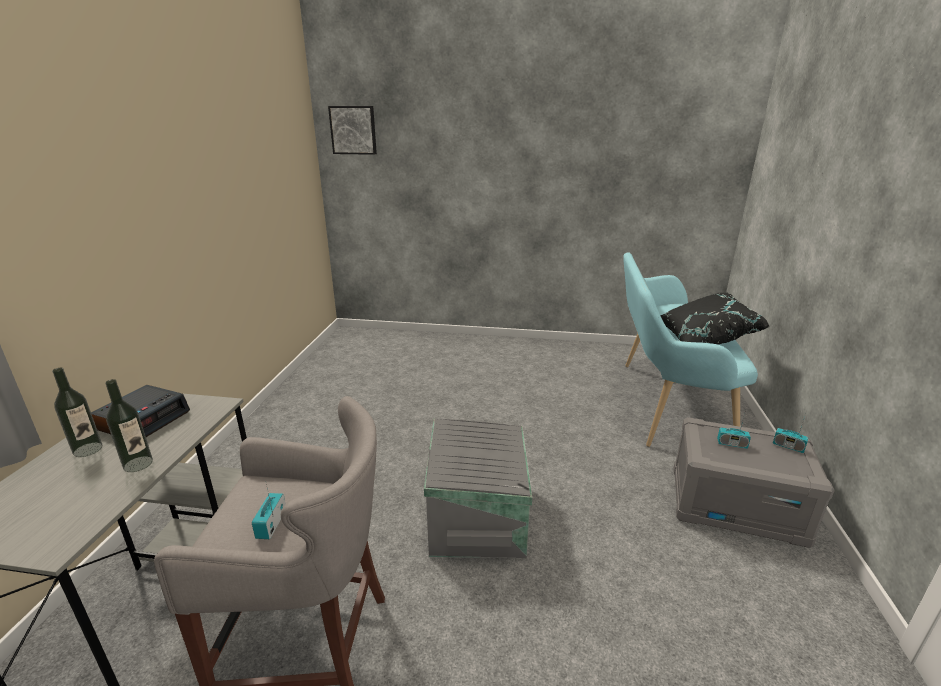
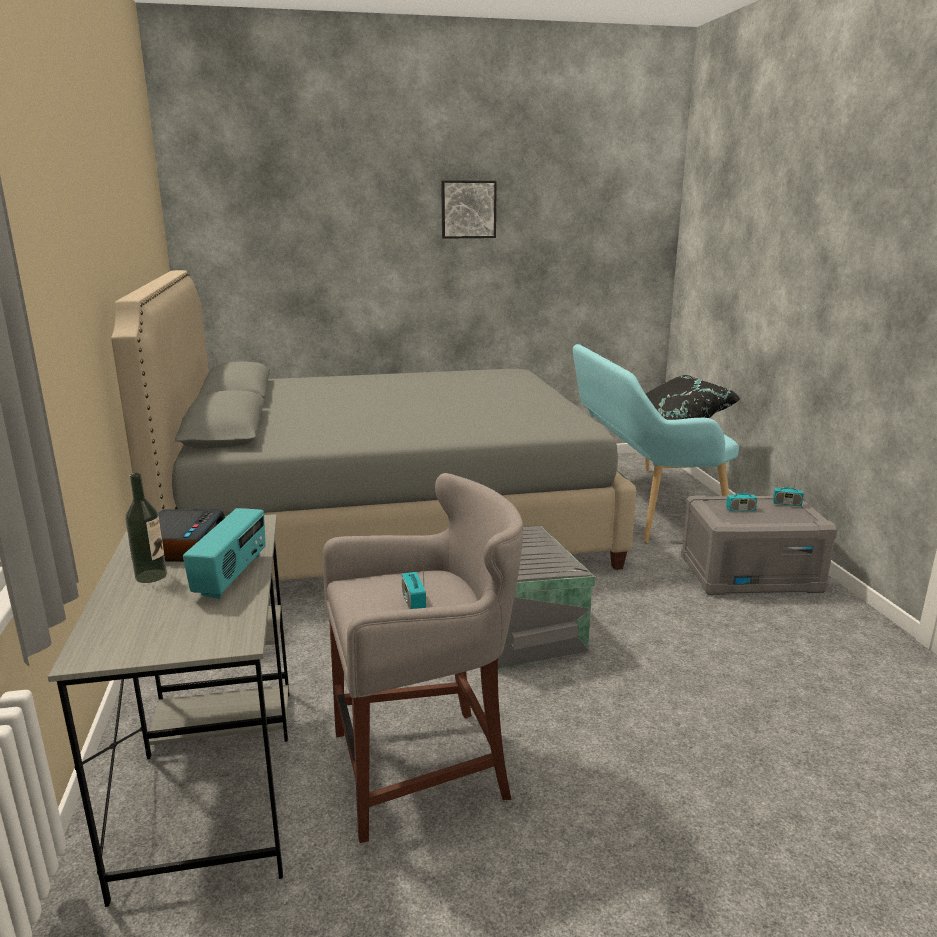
camera: 20 degrees left, 5 degrees down
bottle [105,379,153,472] -> radio [183,508,266,599]
picture [328,106,377,155] -> picture moved to [441,181,497,239]
none -> grey bed [111,270,636,581]

